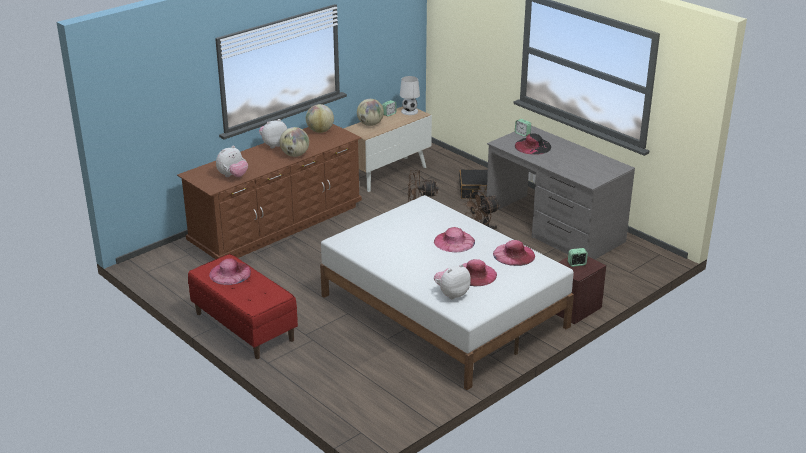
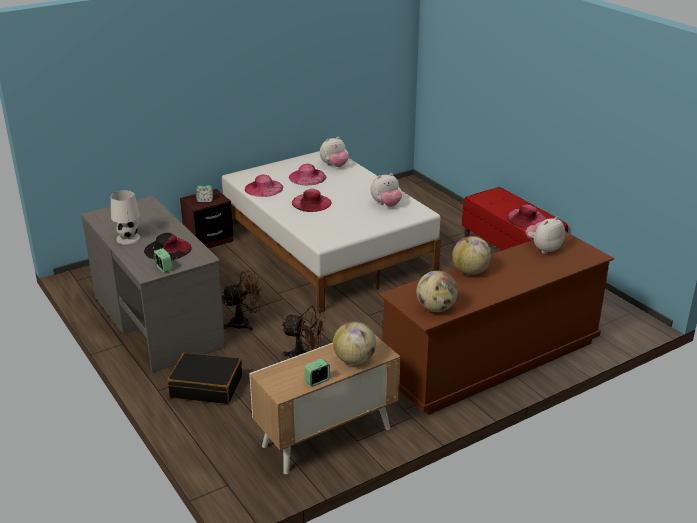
camera: 170 degrees left, 0 degrees up
plush toy [259,119,287,148] -> plush toy moved to [371,173,402,207]
white table lamp [400,76,420,115] -> white table lamp moved to [111,190,141,245]

